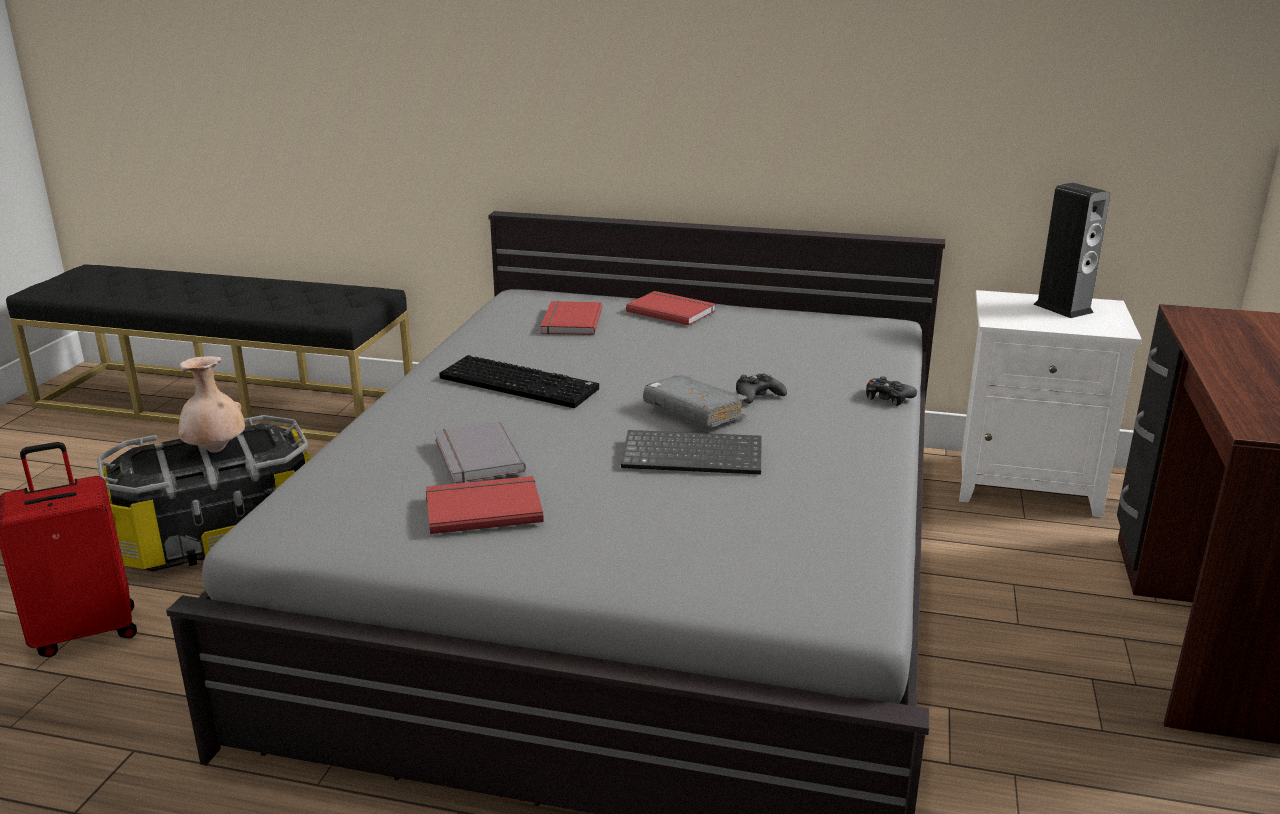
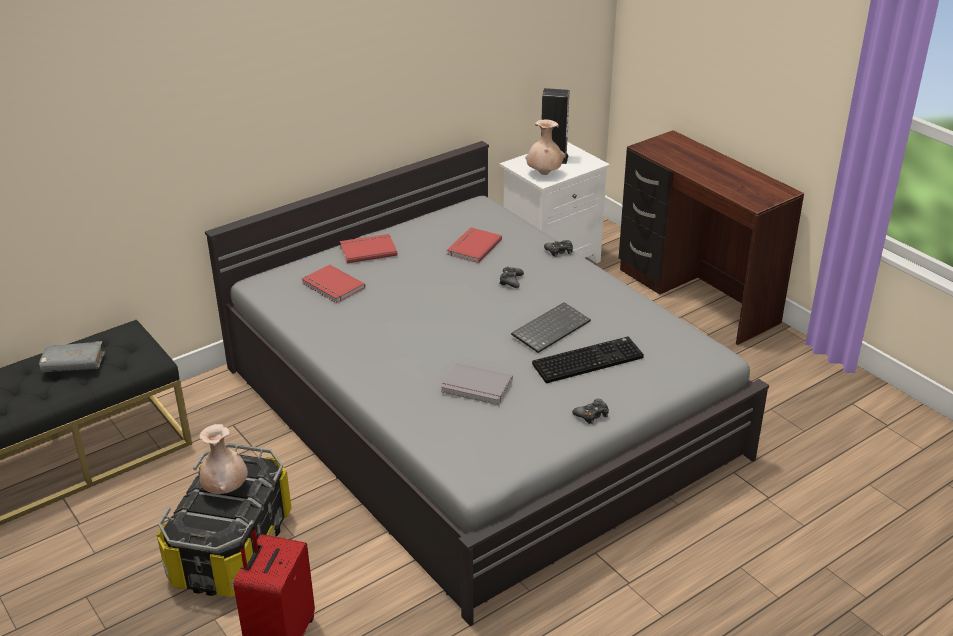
camera: 50 degrees left, 10 degrees up
red book [426,476,544,534] -> red book moved to [447,227,502,263]
keyboard [439,355,599,408] -> keyboard moved to [532,337,644,383]
grey book [643,374,748,427] -> grey book moved to [39,341,105,373]
none -> beige vase [525,120,565,175]
none -> black game controller [572,399,609,424]

